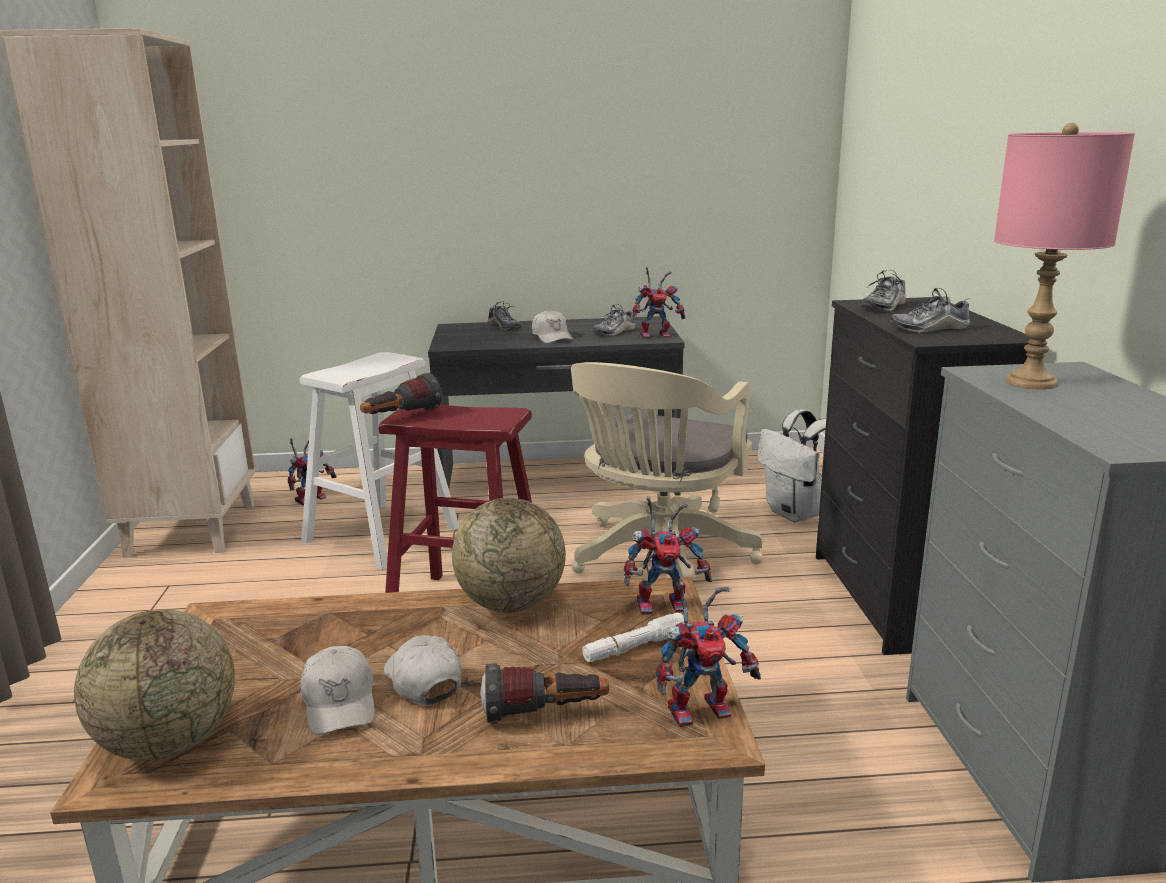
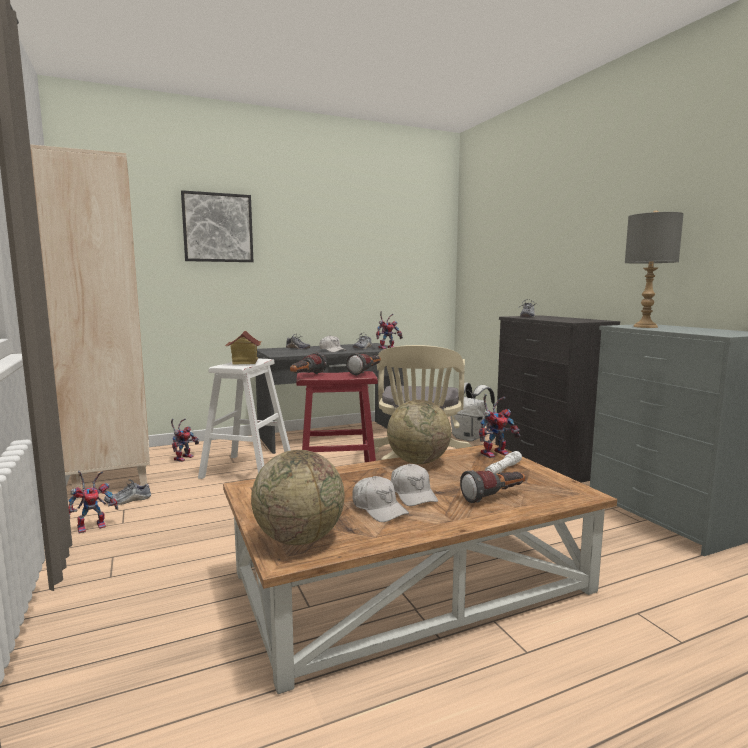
camera: 20 degrees left, 10 degrees down
white cap [384,635,462,705] -> white cap turned 150 degrees counterclockwise [391,464,438,506]
toy robot [656,581,761,727] -> toy robot moved to [68,471,118,534]
shoe [890,288,970,333] -> shoe moved to [104,479,151,505]
pink table lamp [994,123,1135,389] -> grey table lamp [625,211,684,328]
none -> picture [181,190,254,262]
none -> toy house [225,331,262,365]
none -> flashlight [346,353,381,376]

